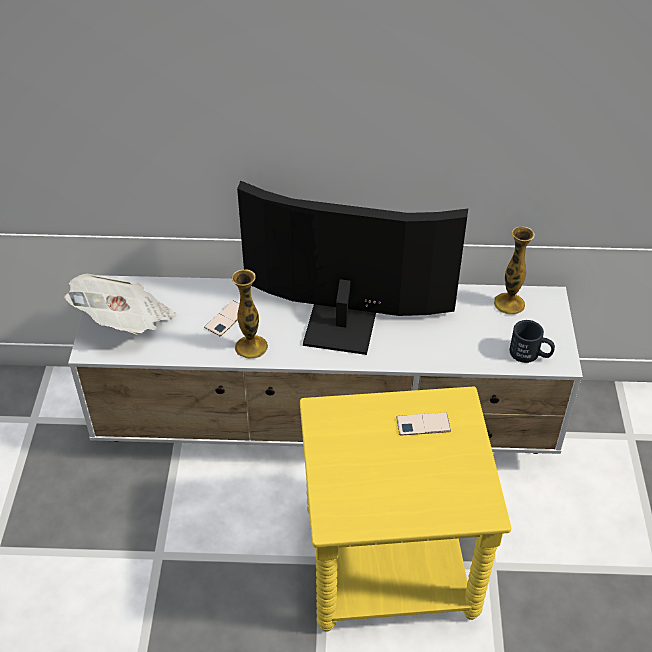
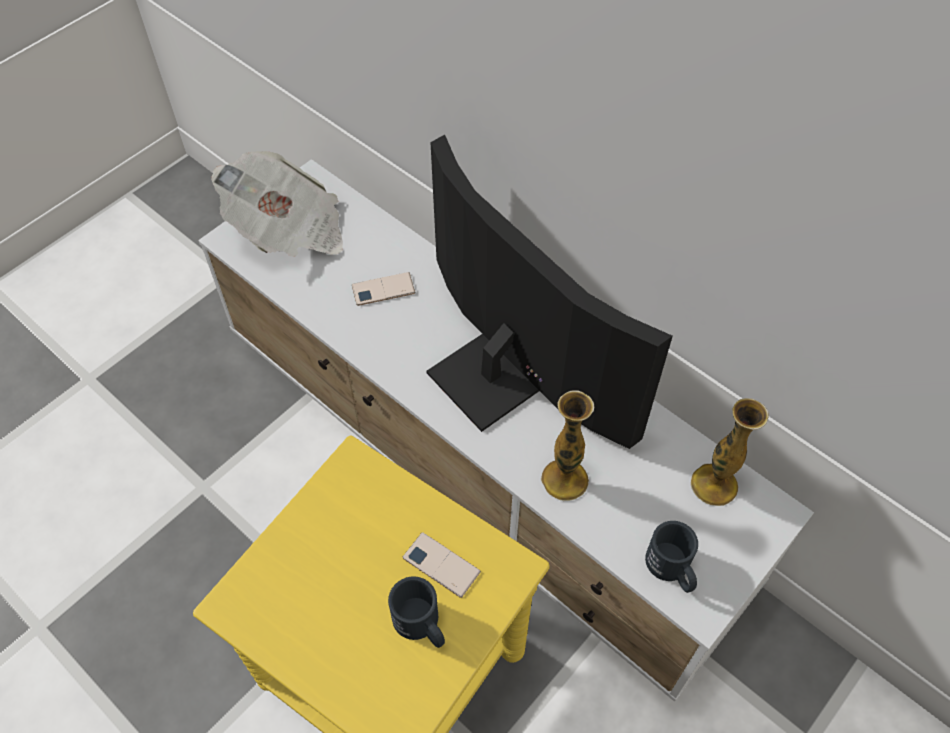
camera: 40 degrees right, 10 degrees up
vase [231,269,268,359] -> vase moved to [541,390,594,501]
none -> black mug [388,576,445,648]

